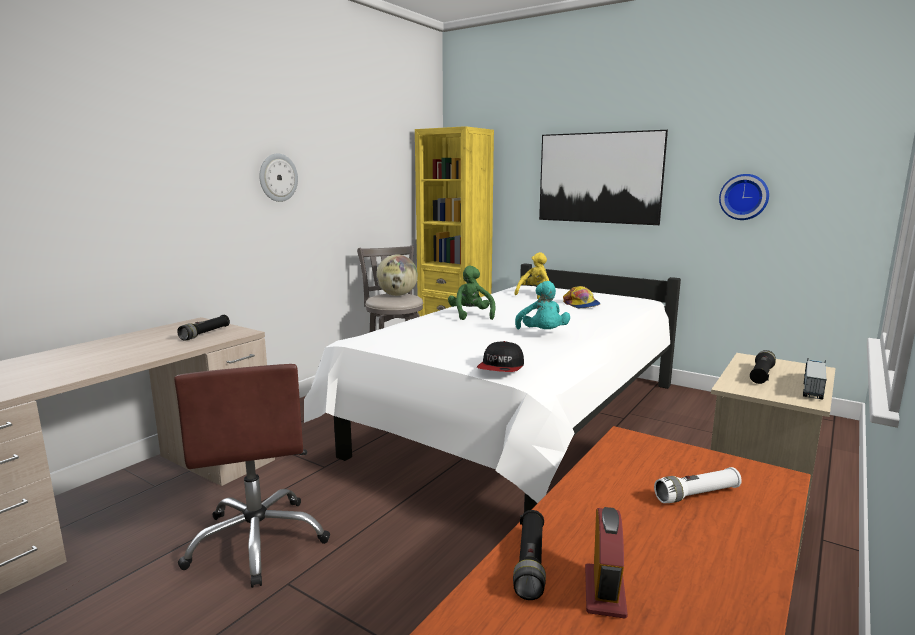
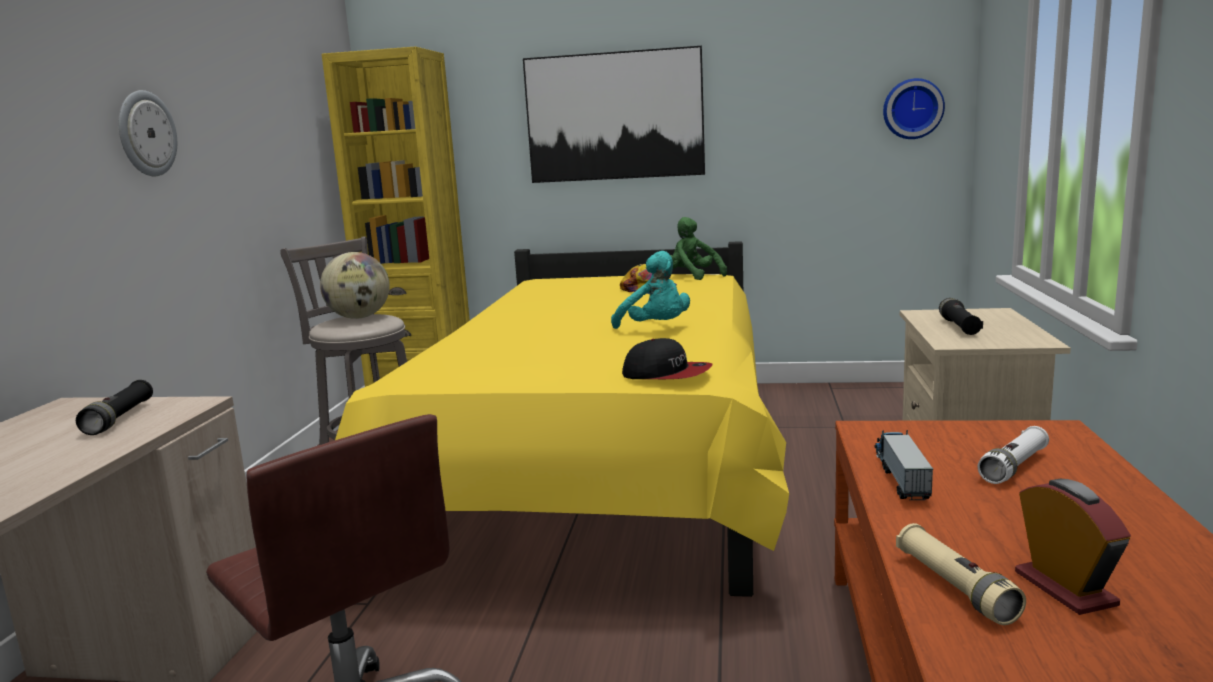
camera: 25 degrees left, 0 degrees up
white bed [304,263,681,513] -> yellow bed [335,241,789,597]
green plush toy [448,265,495,320] -> green plush toy moved to [670,217,727,280]
cap [477,341,524,372] -> cap turned 60 degrees counterclockwise [622,338,713,379]
black flashlight [513,510,546,600] -> beige flashlight [896,523,1026,625]
yellow plush toy [514,252,549,299] -> none
wall clock [719,174,769,220] -> wall clock moved to [883,78,945,139]
toy truck [803,358,827,400] -> toy truck moved to [875,430,933,500]

